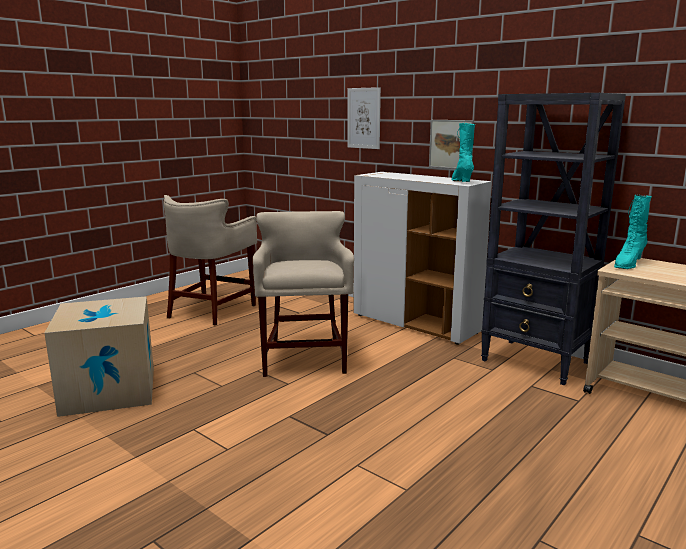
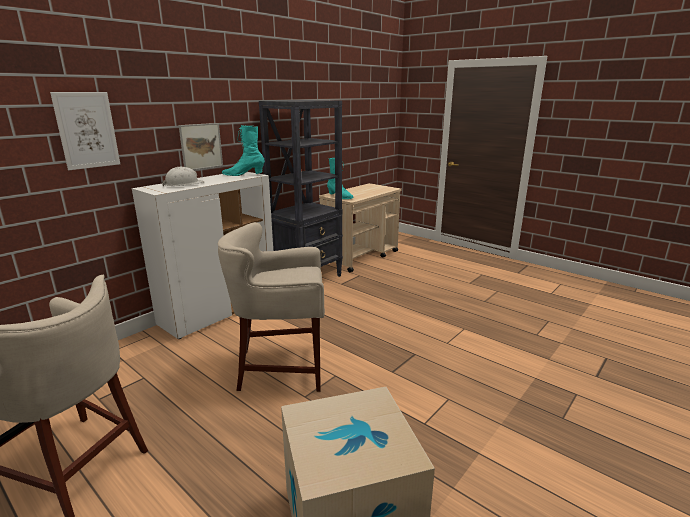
camera: 90 degrees left, 5 degrees up
none -> white hard hat [162,167,204,186]

